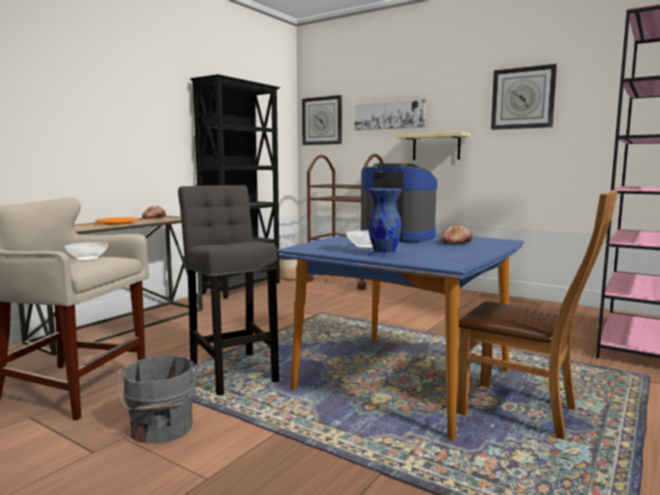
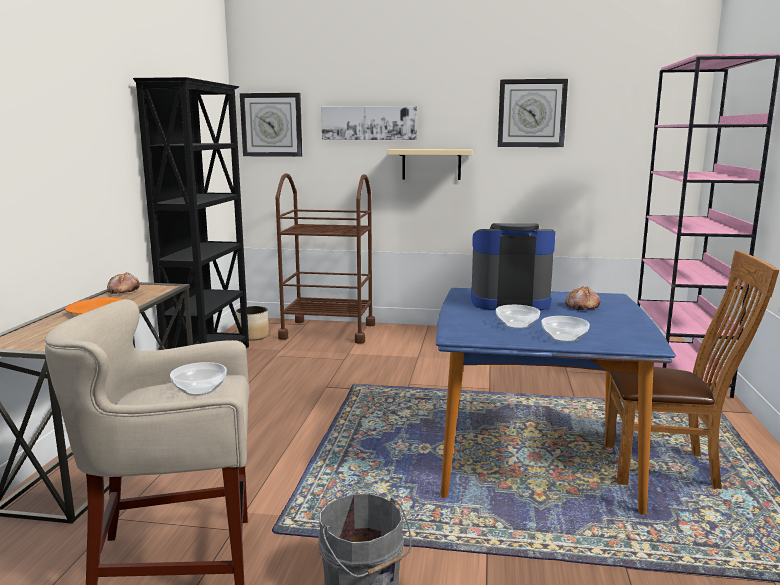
camera: 25 degrees left, 5 degrees up
grey stool [178,185,279,395] -> none
blue vase [368,188,402,258] -> bowl [542,316,590,342]

